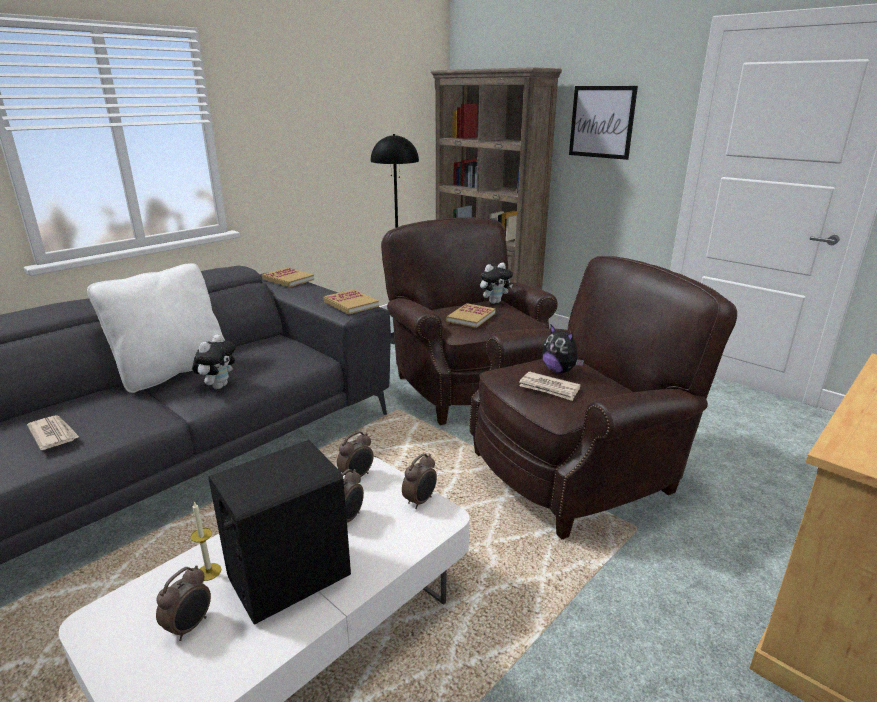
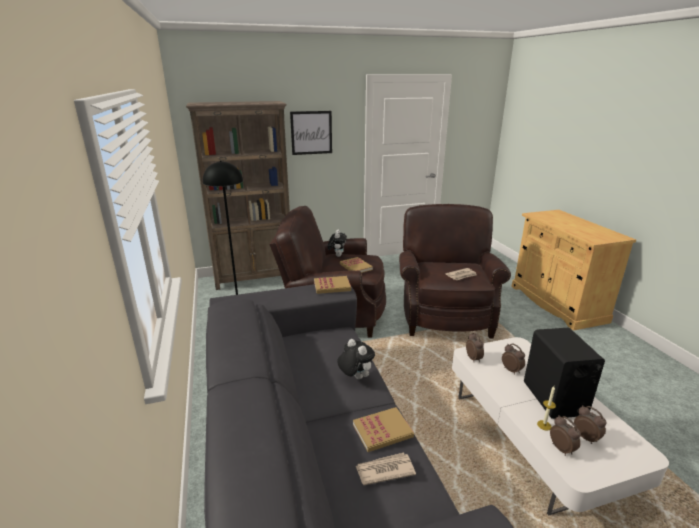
camera: 60 degrees left, 0 degrees up
white pillow [87,263,225,393] -> none
book [262,268,314,287] -> book moved to [353,407,414,452]
alarm clock [402,453,437,509] -> alarm clock moved to [550,415,581,456]
plush toy [542,325,584,373] -> none

